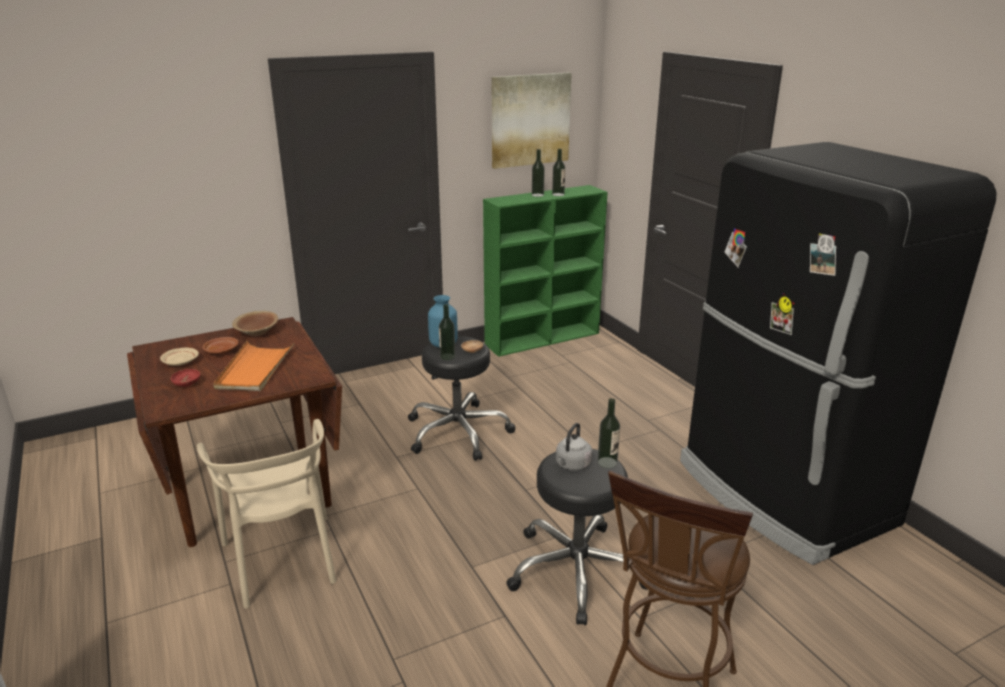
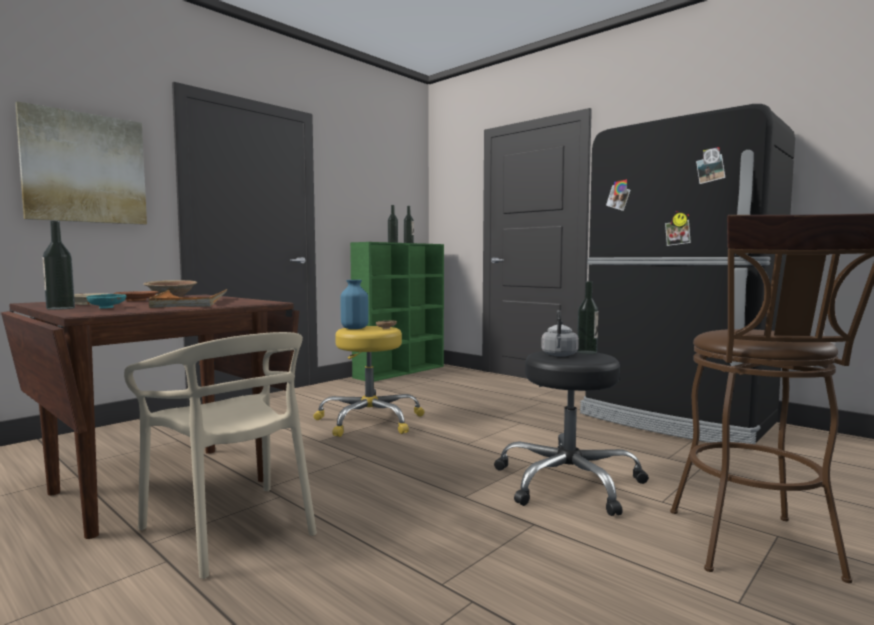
camera: 20 degrees left, 20 degrees down
red bowl [171,369,200,387] -> turquoise bowl [87,294,126,309]
black stool [408,336,515,461] -> yellow stool [313,326,425,437]
bottle [439,304,455,360] -> bottle moved to [43,221,75,310]
picture [492,72,572,169] -> picture moved to [15,101,147,225]

